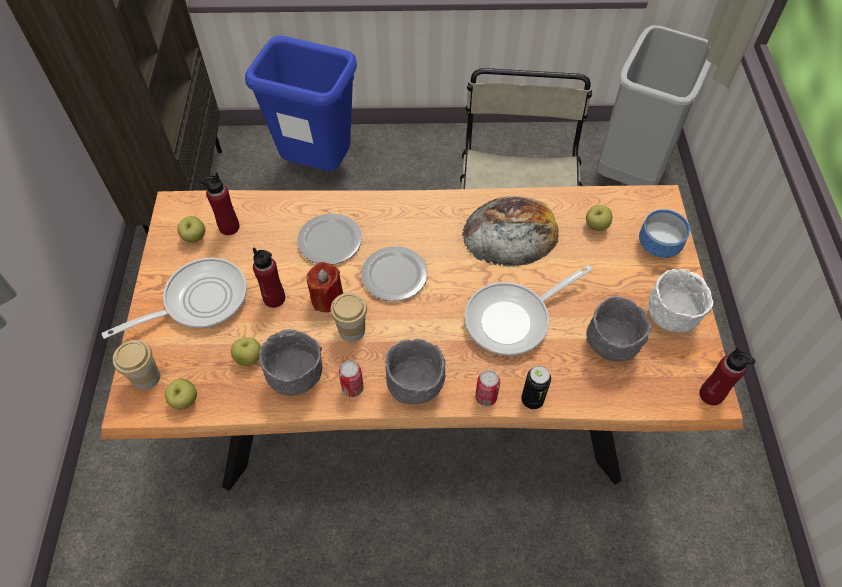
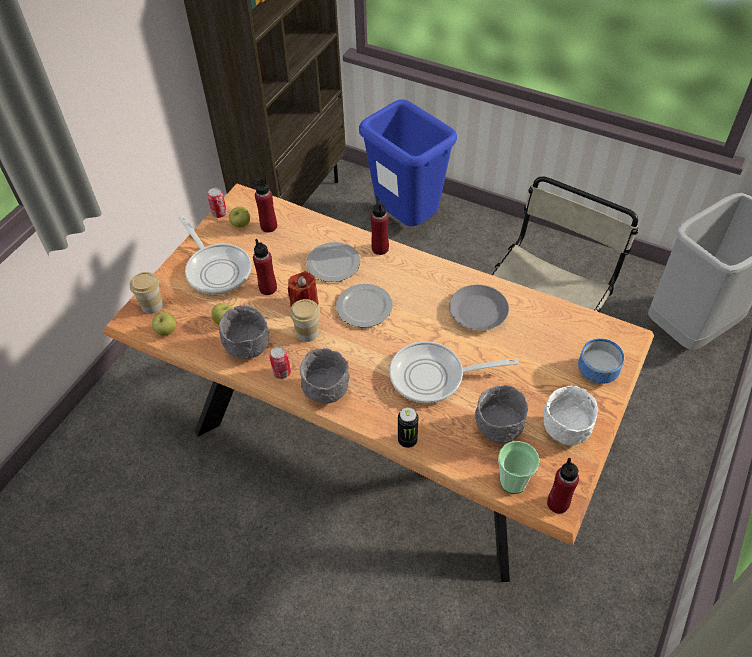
camera: 30 degrees right, 5 degrees down
frying pan [101,258,247,339] -> frying pan turned 60 degrees clockwise [179,215,251,295]
bread [462,196,559,266] -> grey plate [449,285,509,330]
can [475,370,500,406] -> can moved to [207,188,227,218]
apple [586,205,612,231] -> none
none -> red bottle [371,196,389,255]
none -> cup [498,441,540,494]

